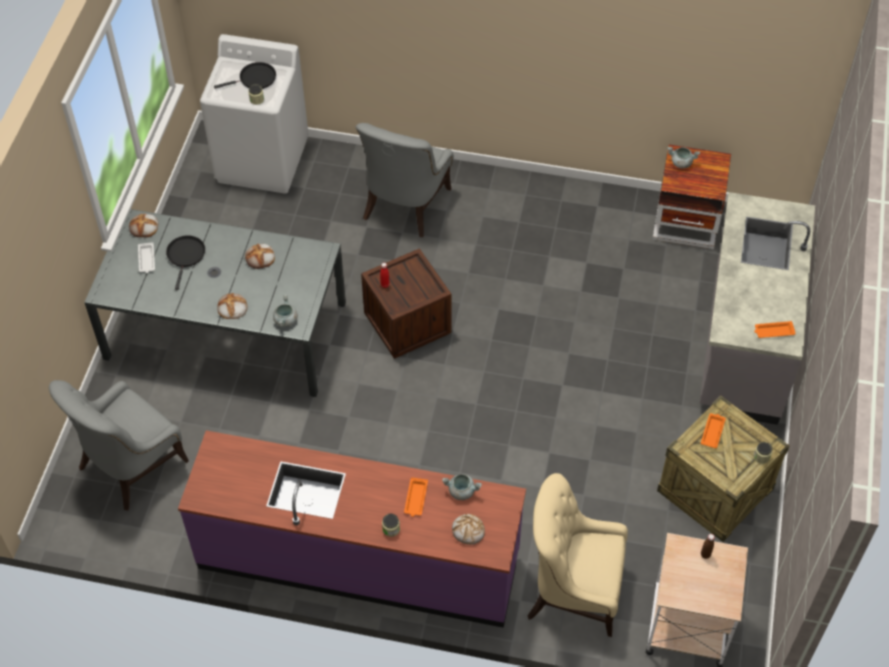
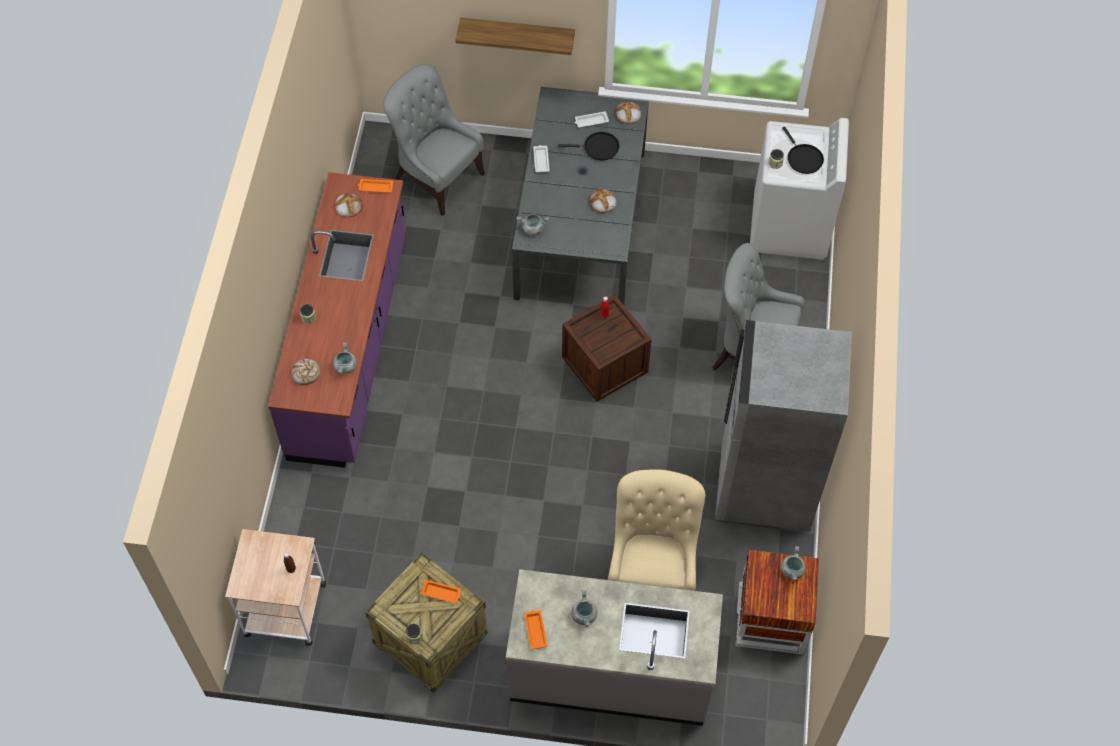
camera: 85 degrees right, 5 degrees up
bread [217,293,247,319] -> bread moved to [335,193,363,217]
orange tray [404,478,428,517] -> orange tray moved to [358,179,394,193]
beige chair [527,473,628,637] -> beige chair moved to [608,469,705,591]
none -> shelf [455,17,575,55]
none -> white tray [533,145,550,172]
none -> grey cooking pot [571,590,597,627]
none -> grey fridge [715,320,852,531]

